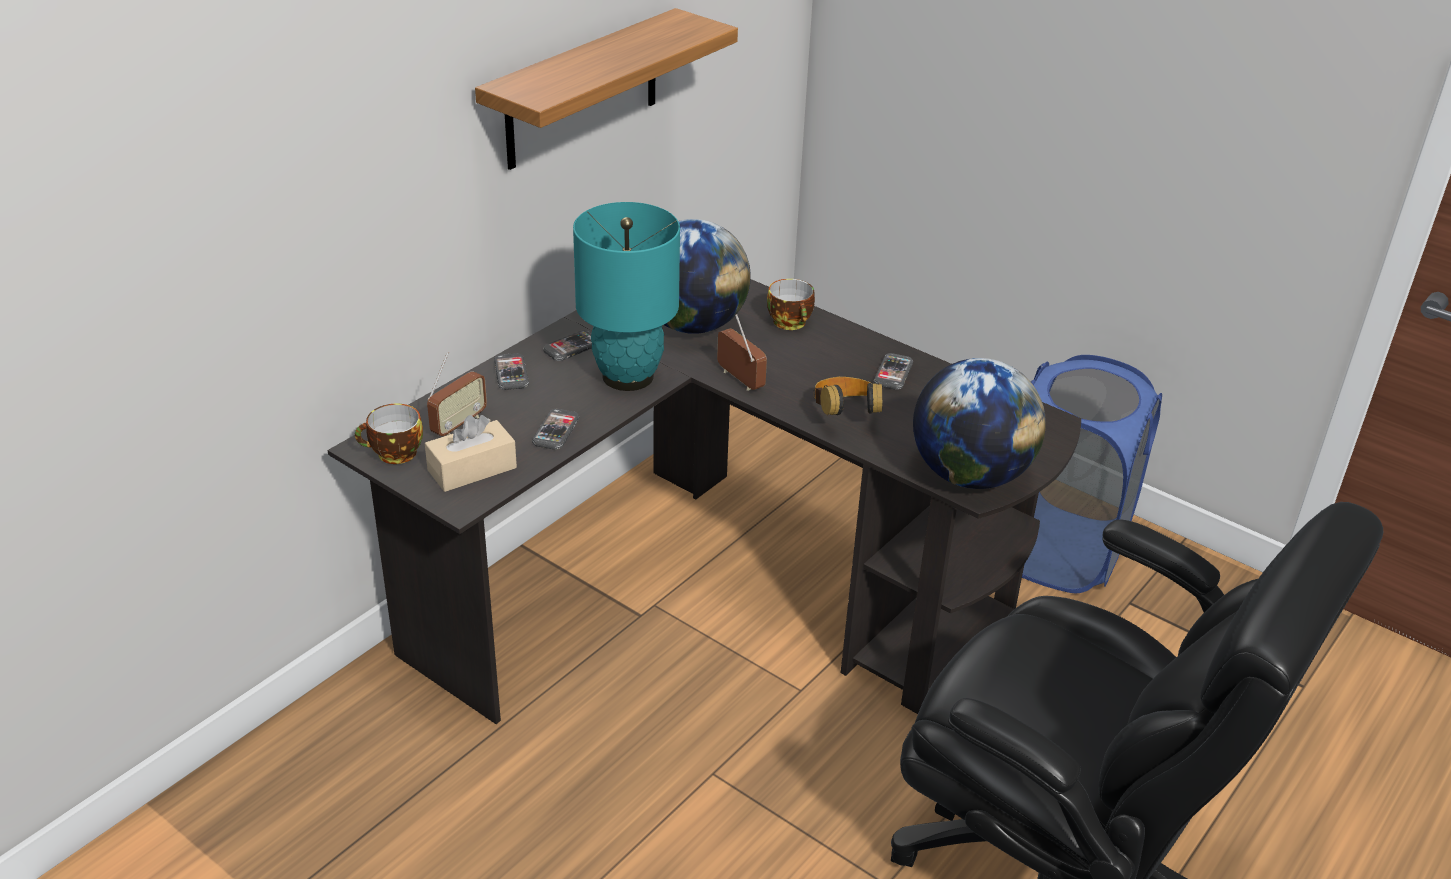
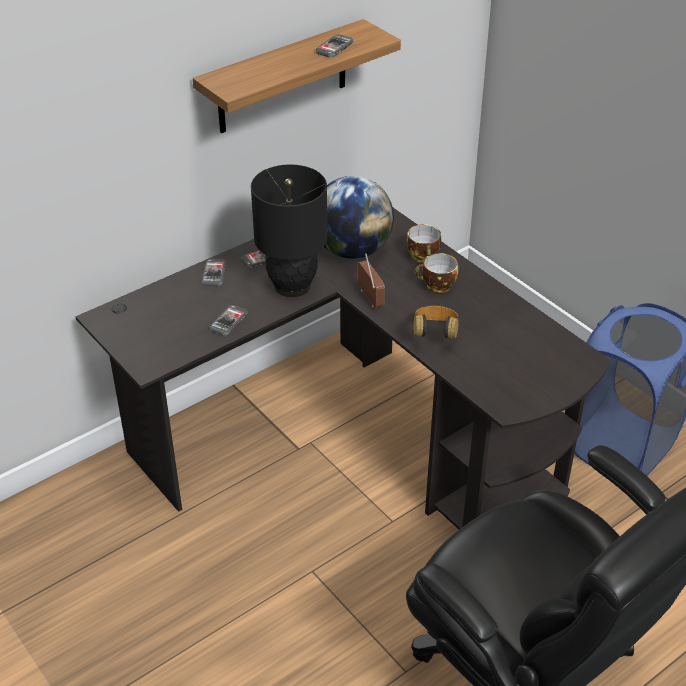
camera: 15 degrees right, 5 degrees up
cup [355,404,423,464] -> cup moved to [415,253,458,293]
beige tissue box [425,415,517,492] -> none
radio [427,352,487,436] -> none
turquoise table lamp [573,202,680,391] -> black table lamp [251,165,327,297]
phone [874,353,913,390] -> phone moved to [315,34,354,57]
globe [913,358,1046,489] -> none

